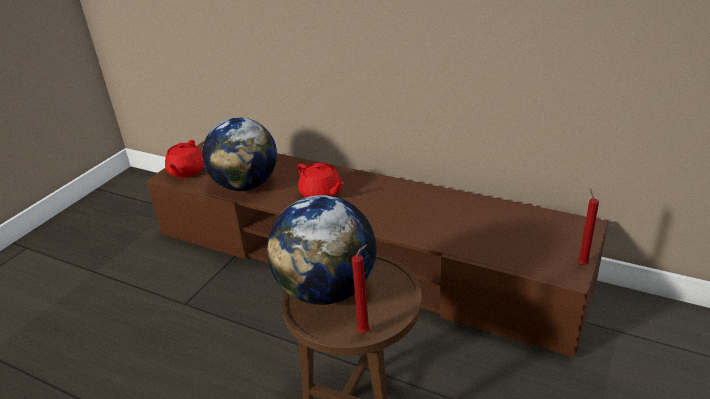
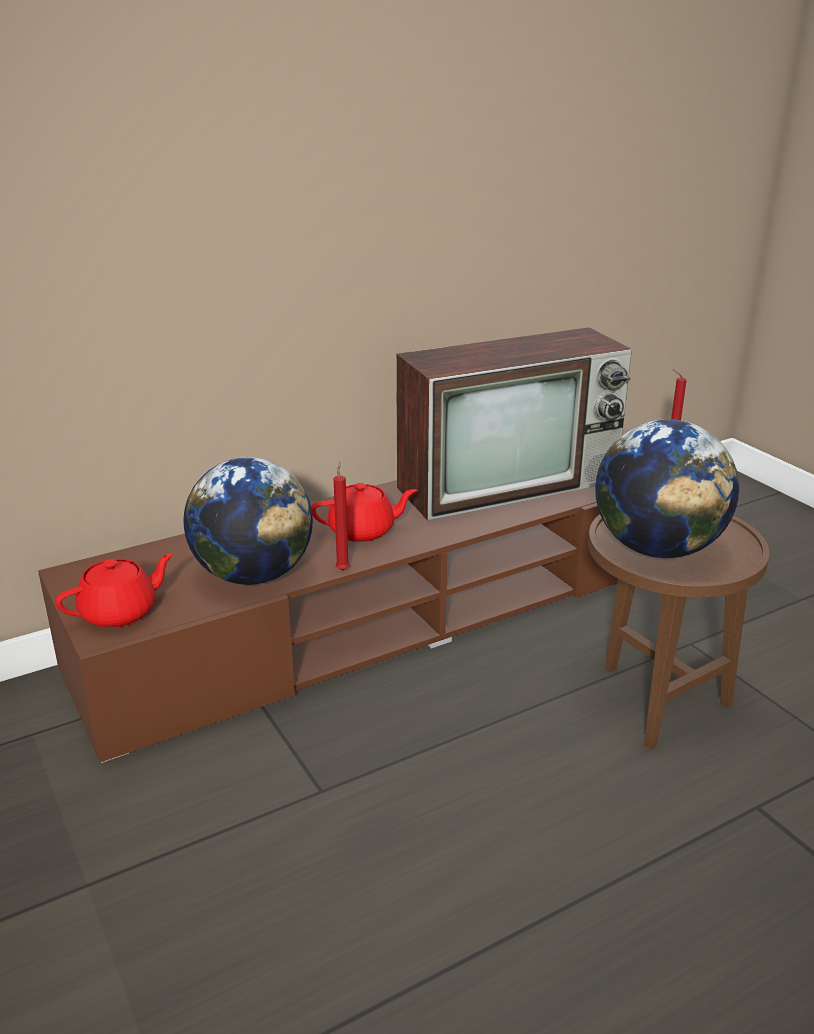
camera: 60 degrees left, 5 degrees down
red teapot [165,140,204,178] -> red teapot turned 75 degrees counterclockwise [55,553,174,628]
red candle [352,244,370,333] -> red candle moved to [334,462,350,570]
none -> television [396,328,632,521]

